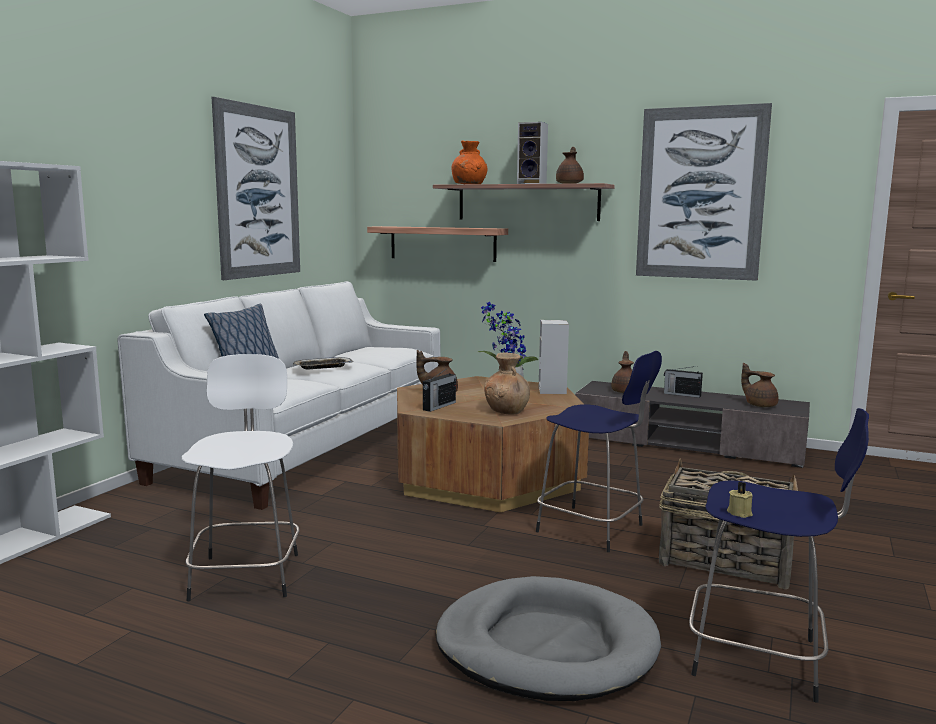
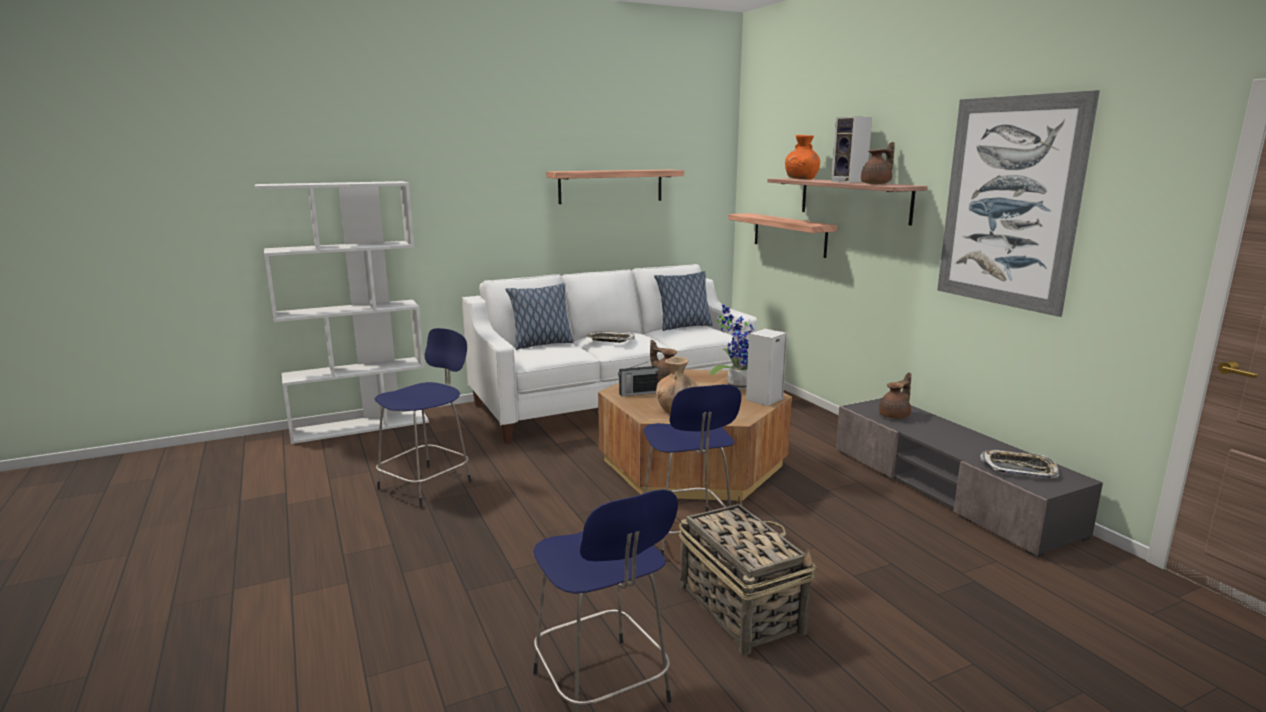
camera: 40 degrees right, 5 degrees up
white stool [182,354,300,601] -> blue stool [374,328,472,507]
picture [212,97,300,280] -> shelf [546,170,684,204]
grey dog bed [436,576,661,701] -> none
radio [664,366,703,398] -> none
beige candle [727,482,753,518] -> none
brown teapot [741,363,779,407] -> tray [980,450,1059,478]
none -> pillow [654,271,713,331]

